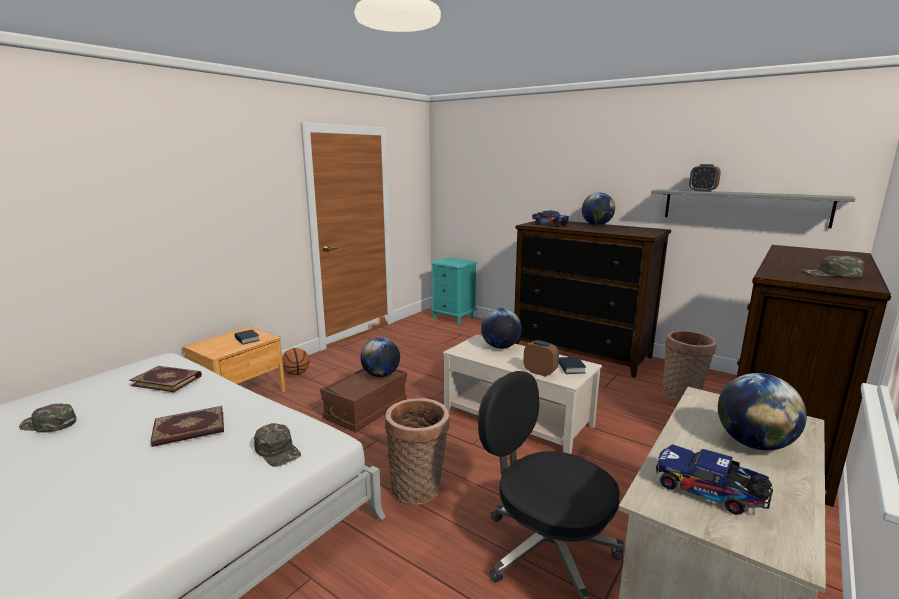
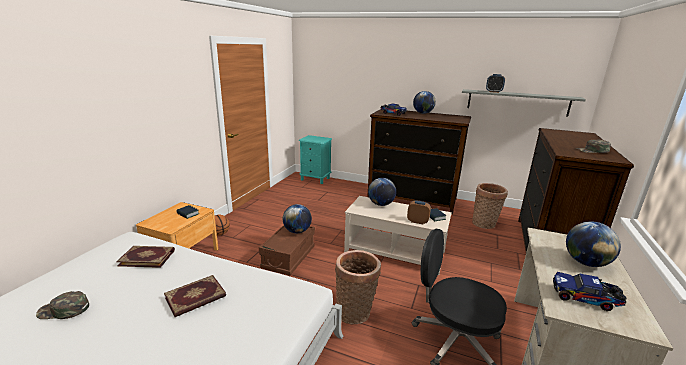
camera: 15 degrees left, 5 degrees up
green cap [254,423,301,467] -> none

